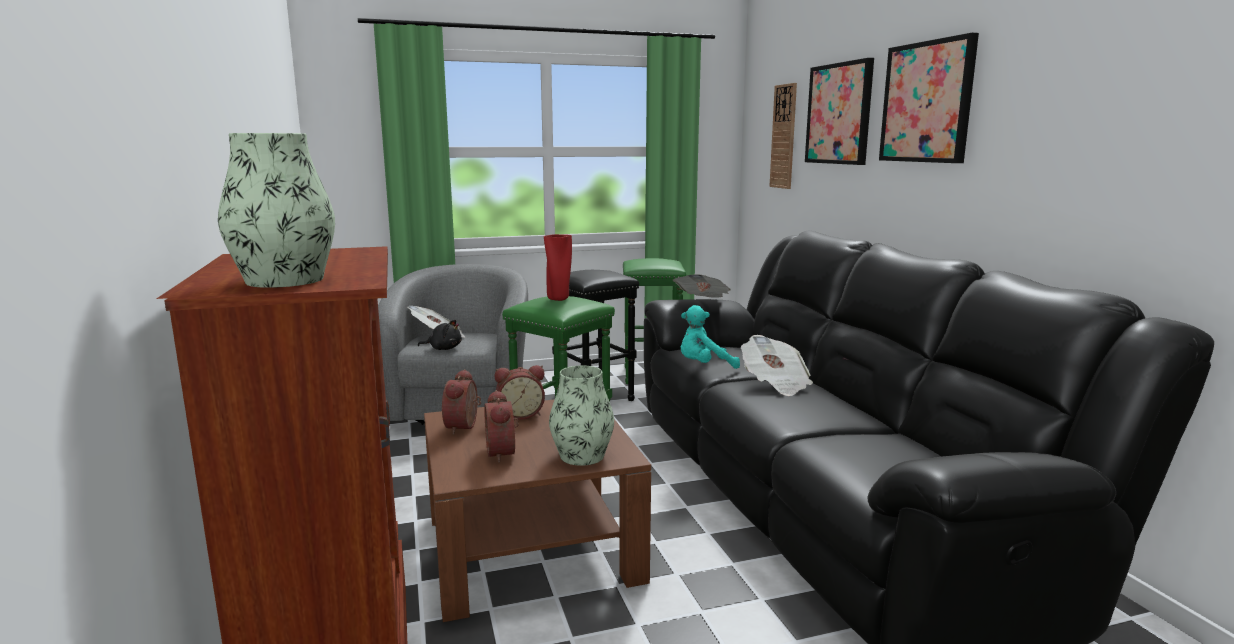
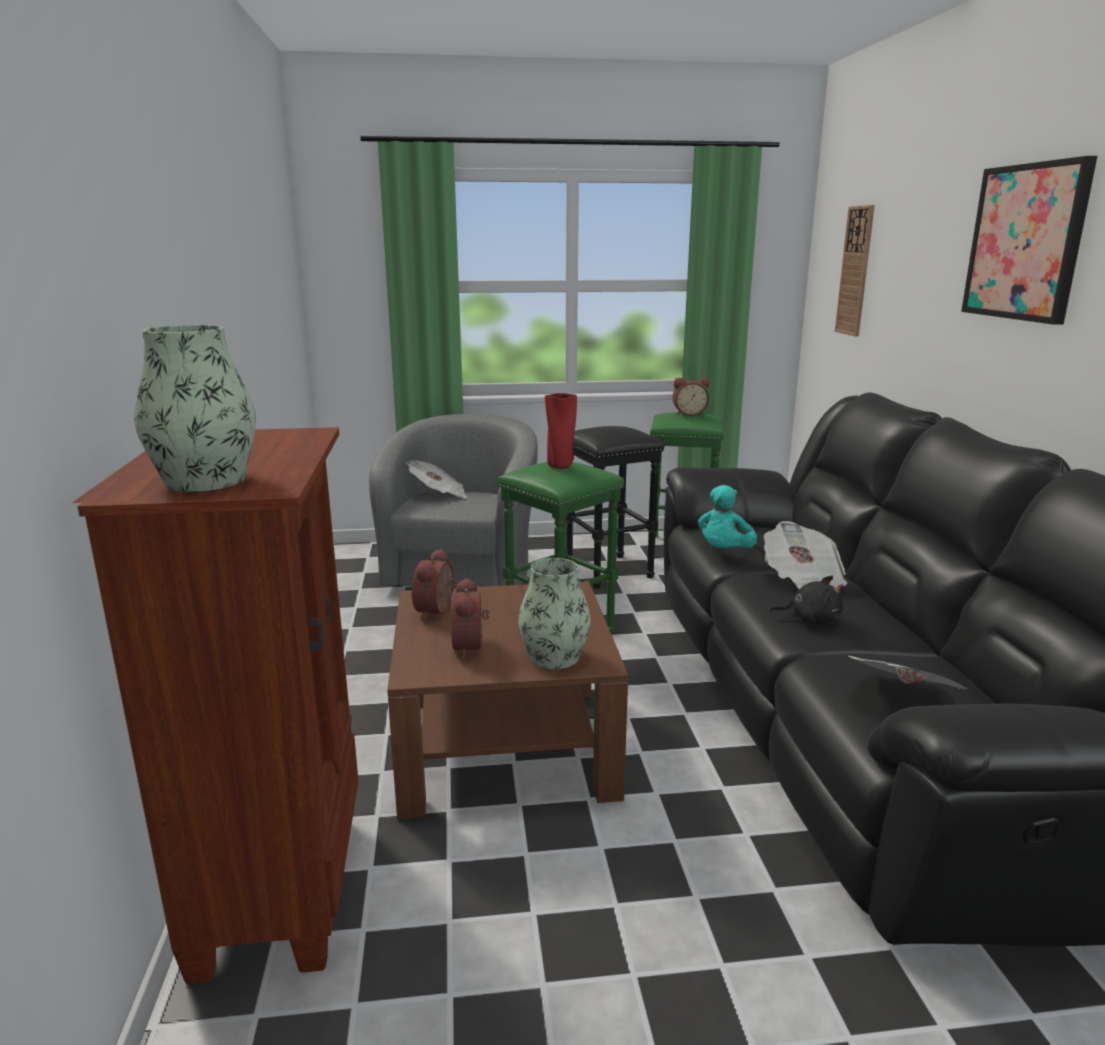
camera: 10 degrees right, 5 degrees up
black plush toy [418,320,462,350] -> black plush toy moved to [770,576,844,623]
alarm clock [495,365,545,420] -> alarm clock moved to [673,377,709,416]
newspaper [673,274,731,298] -> newspaper moved to [847,655,969,690]
turquoise plush toy [681,305,740,369] -> turquoise plush toy turned 60 degrees counterclockwise [698,485,757,548]
picture [805,58,874,165] -> none

